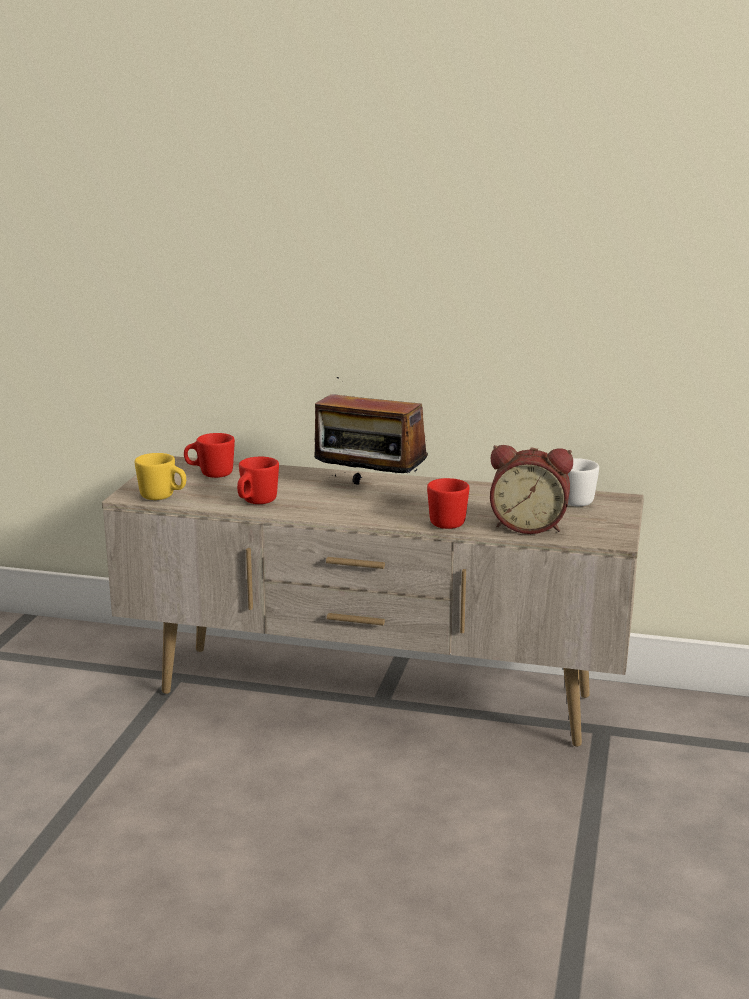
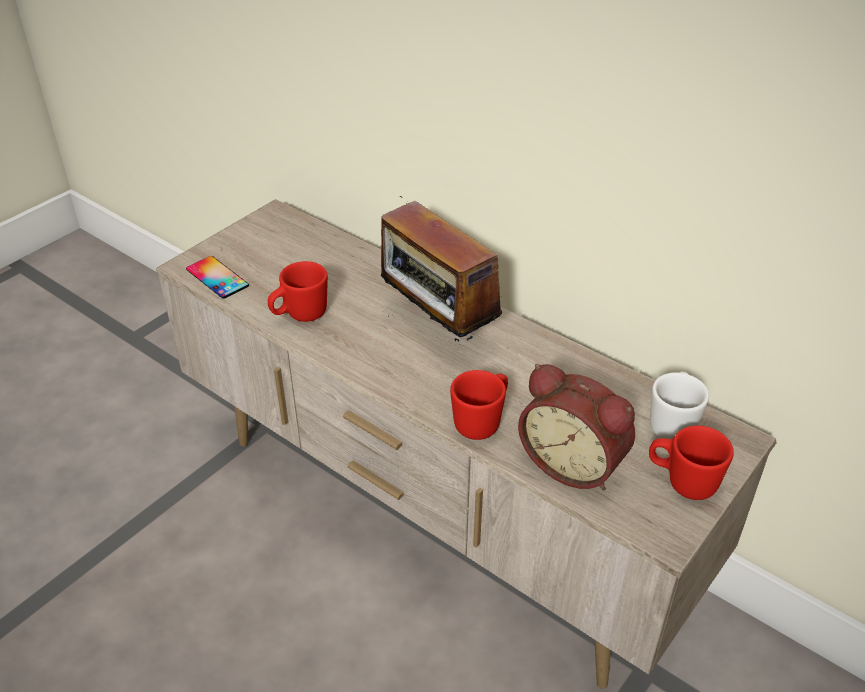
camera: 25 degrees right, 20 degrees up
yellow mug [135,453,186,500] -> phone [186,256,249,299]
red mug [184,433,235,478] -> red mug moved to [649,425,734,500]

